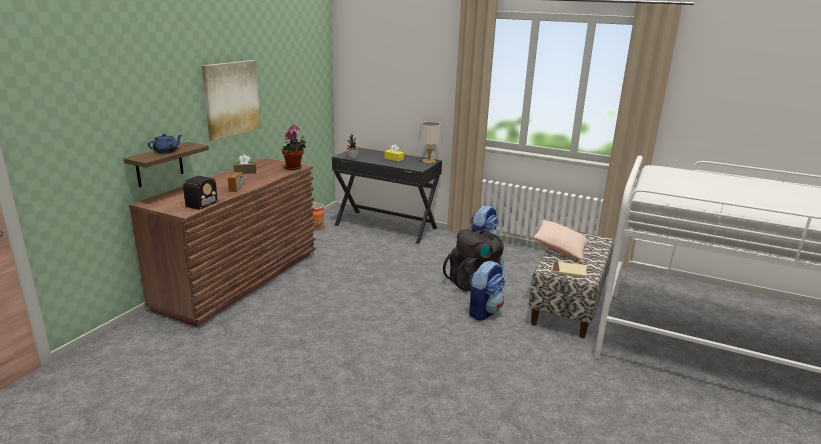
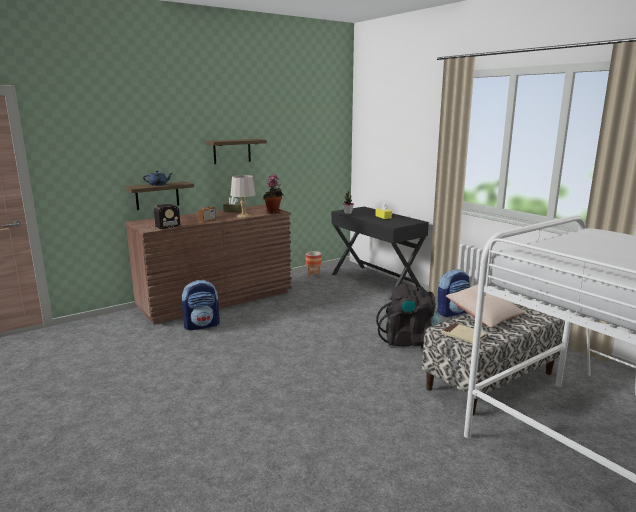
camera: 30 degrees right, 5 degrees down
picture [202,60,260,141] -> shelf [205,139,267,164]
grey table lamp [418,122,442,163] -> grey table lamp moved to [230,175,256,218]
backpack [469,261,505,320] -> backpack moved to [182,280,220,330]

